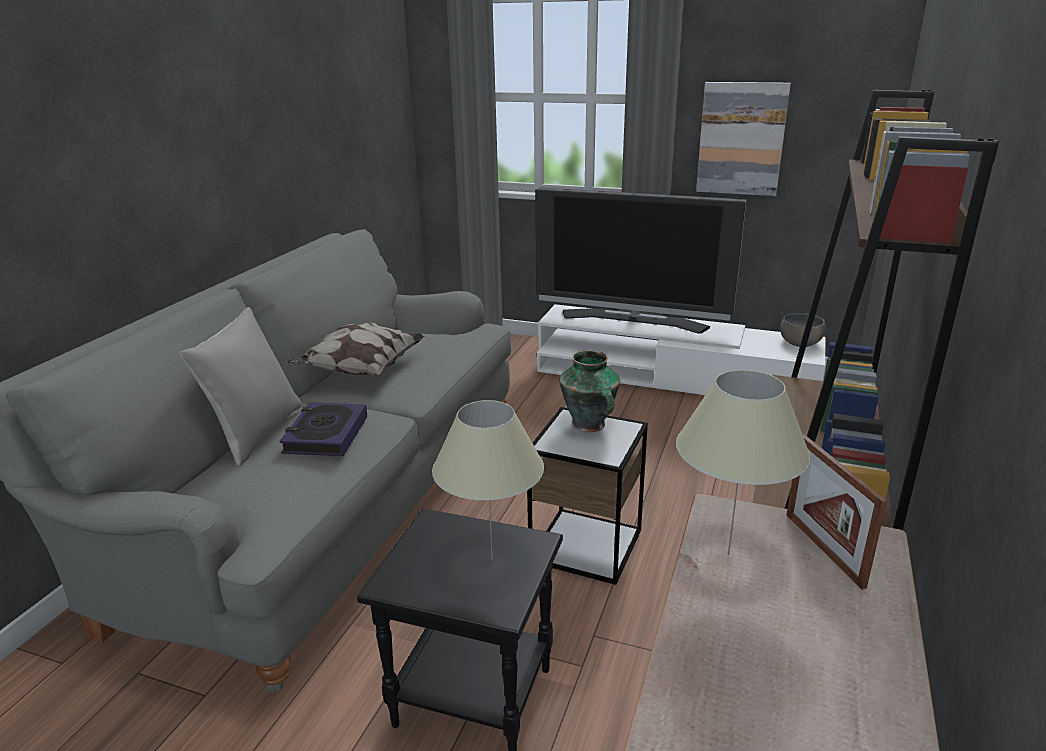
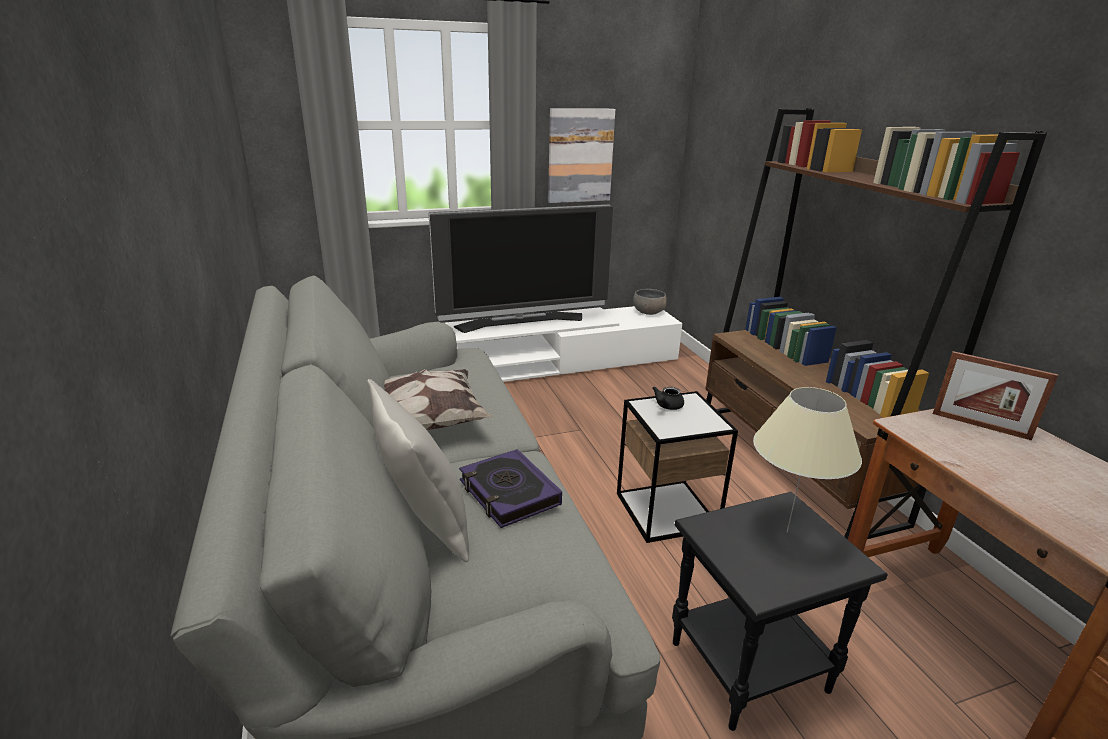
camera: 40 degrees left, 0 degrees up
vase [559,350,620,433] -> black teapot [652,387,684,410]
beige table lamp [676,370,811,555] -> none

